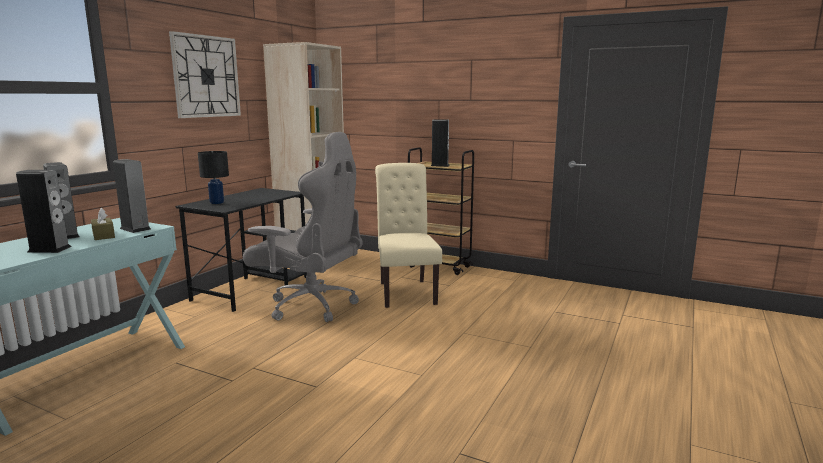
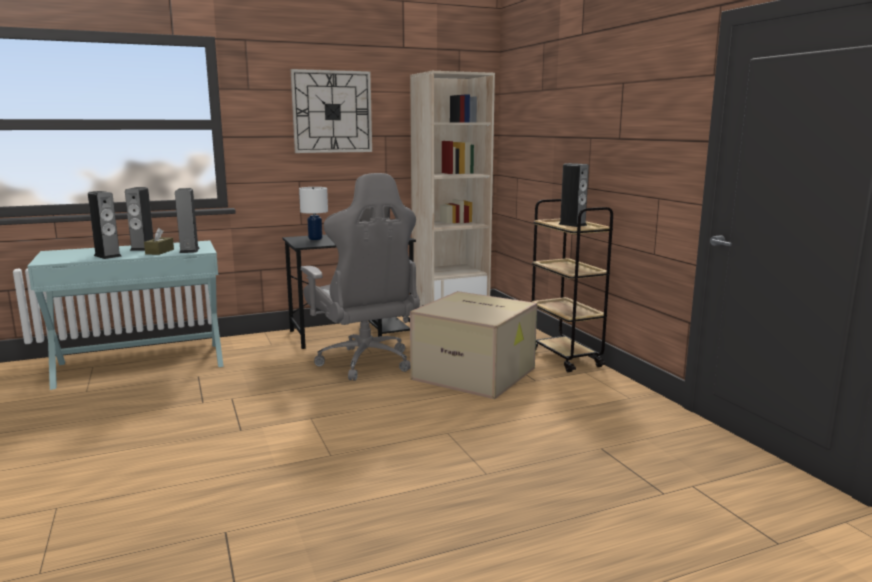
camera: 40 degrees right, 0 degrees up
black table lamp [198,151,229,204] -> white table lamp [299,187,328,240]
beige chair [375,163,442,308] -> cardboard box [410,291,537,399]

